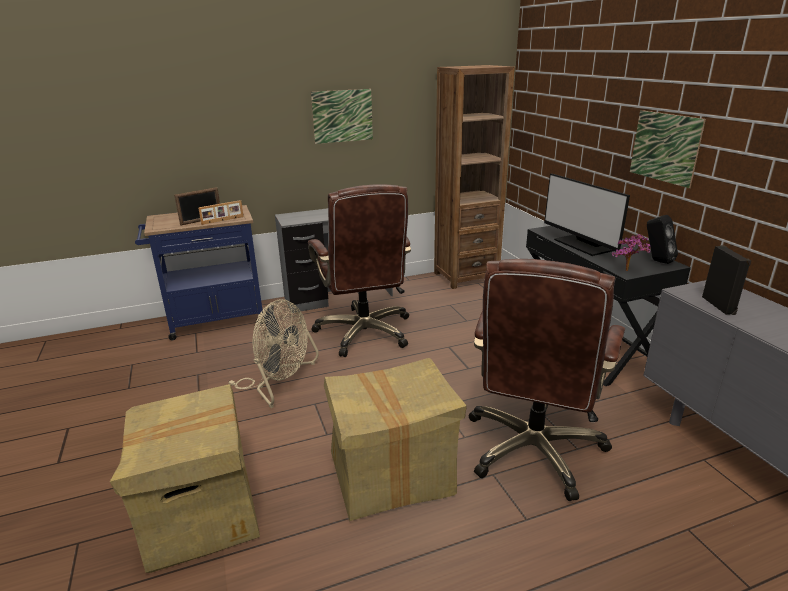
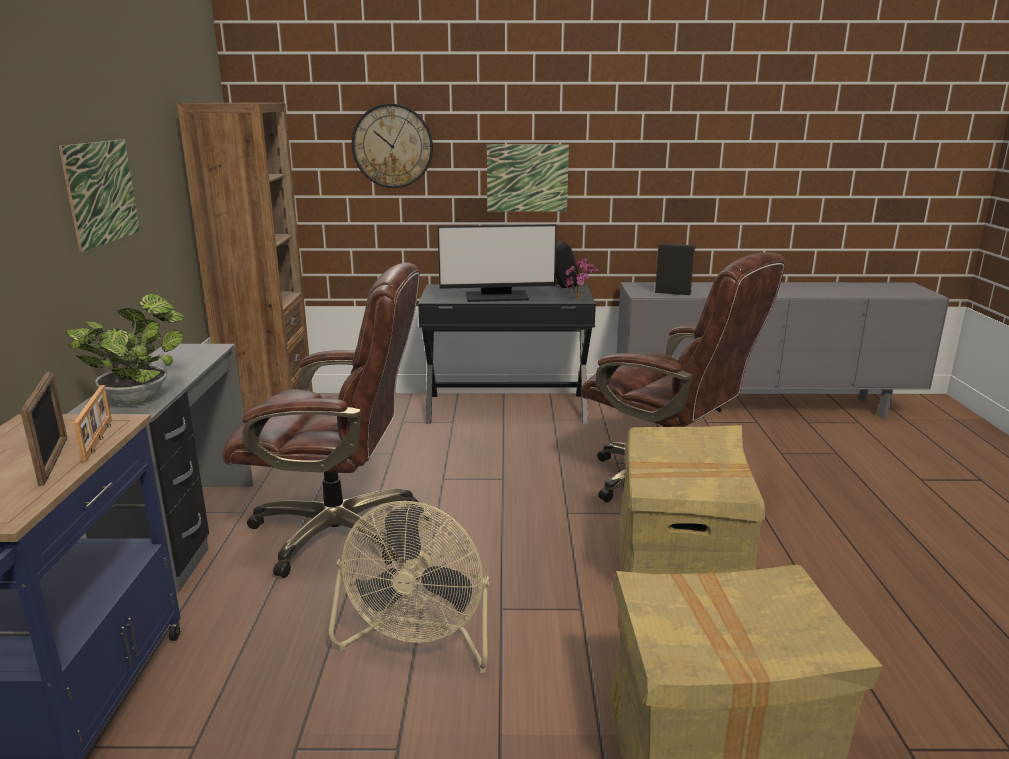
camera: 70 degrees left, 5 degrees down
beige fan [229,299,319,408] -> beige fan turned 150 degrees clockwise [328,500,489,674]
none -> potted plant [67,294,185,405]
none -> wall clock [352,103,433,188]

